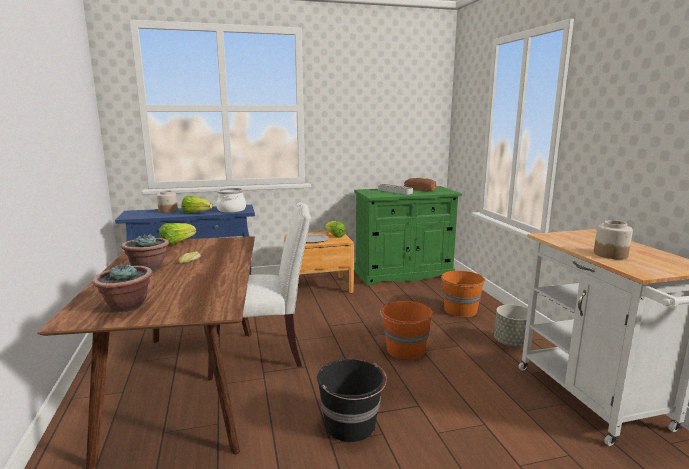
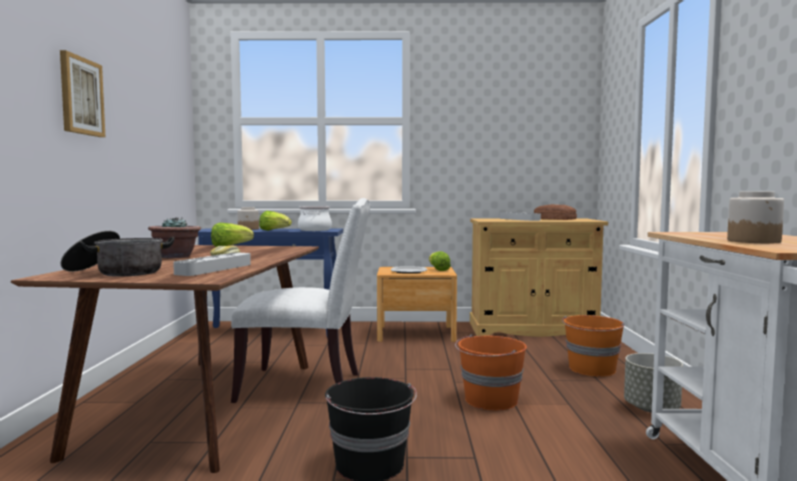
camera: 15 degrees right, 10 degrees down
potted plant [92,263,152,312] -> cooking pot [60,231,175,277]
green cabinet [354,186,462,286] -> beige cabinet [470,218,608,337]
none -> picture [60,50,105,137]
none -> grey tray [173,253,251,276]

